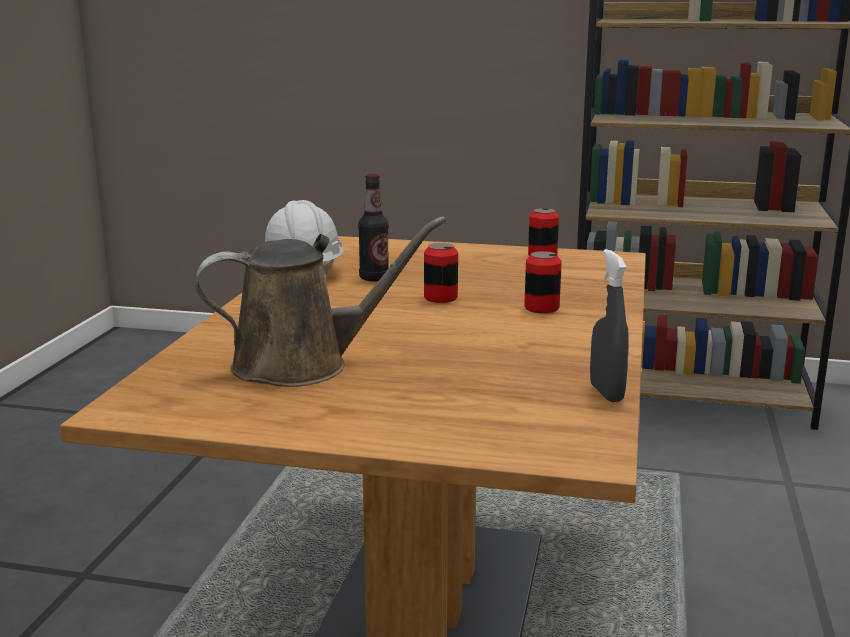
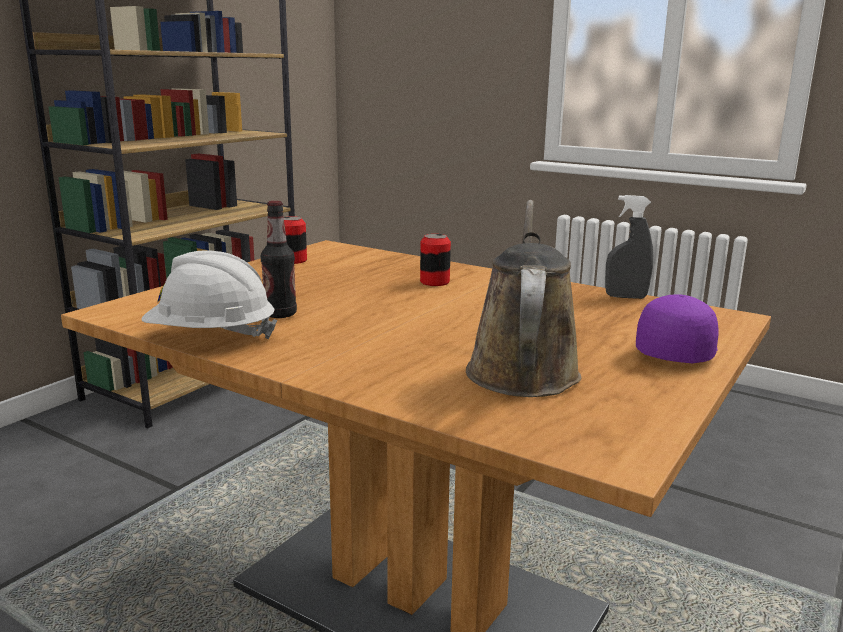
camera: 70 degrees left, 0 degrees up
can [424,243,458,303] -> none
none -> purple cap [636,294,719,364]

